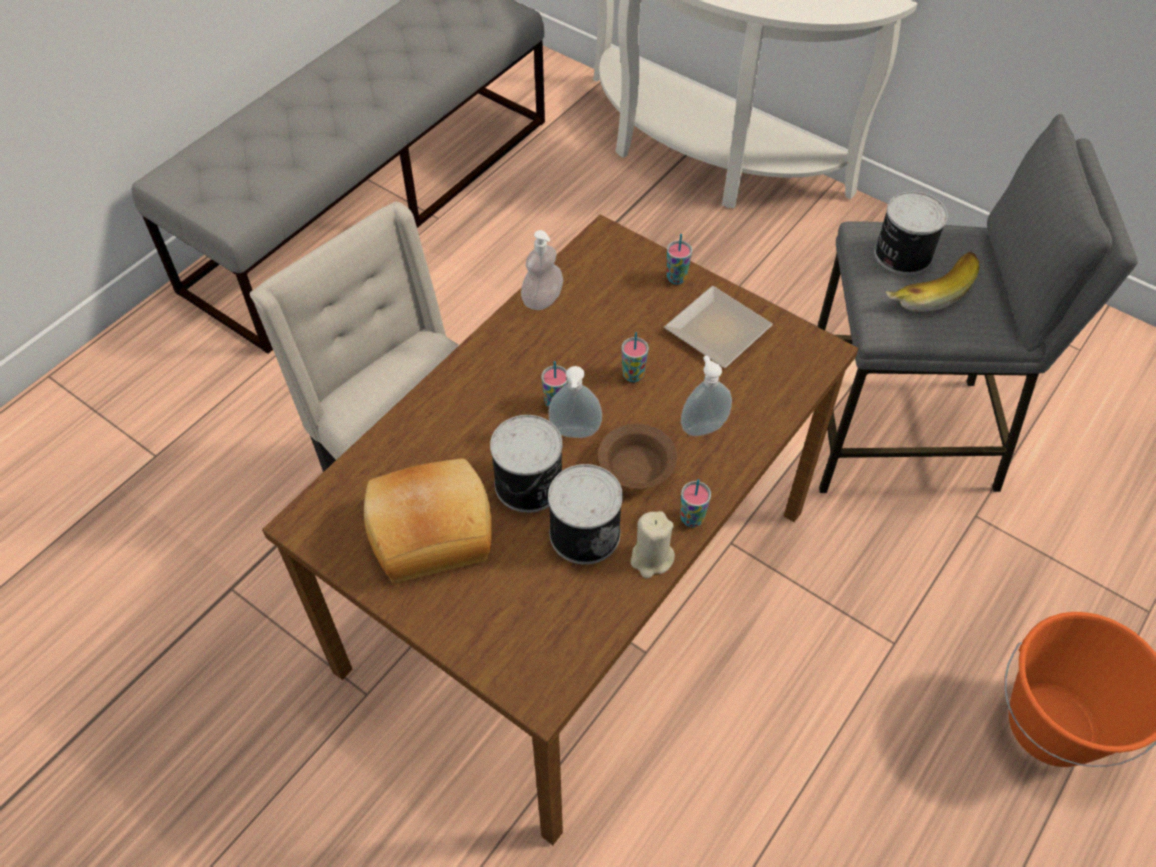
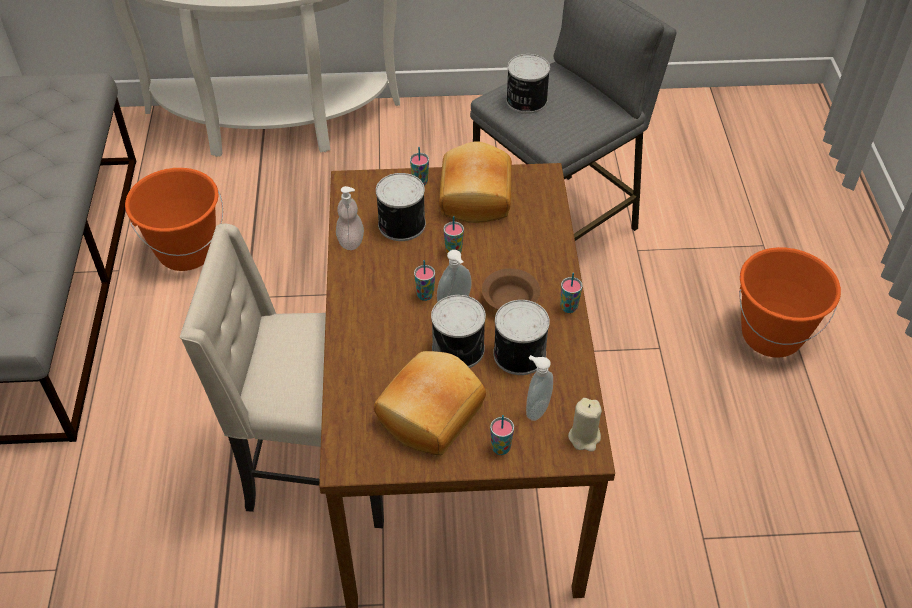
camera: 40 degrees left, 5 degrees down
beige candle [631,511,675,579] -> beige candle moved to [568,398,602,452]
plate [664,286,773,368] -> bread [439,141,512,223]
soap dispenser [681,355,732,436] -> soap dispenser moved to [526,355,553,421]
banana [885,252,979,312] -> none
none -> orange bucket [125,168,223,271]
none -> can [376,173,426,241]
none -> cup [490,415,514,455]

